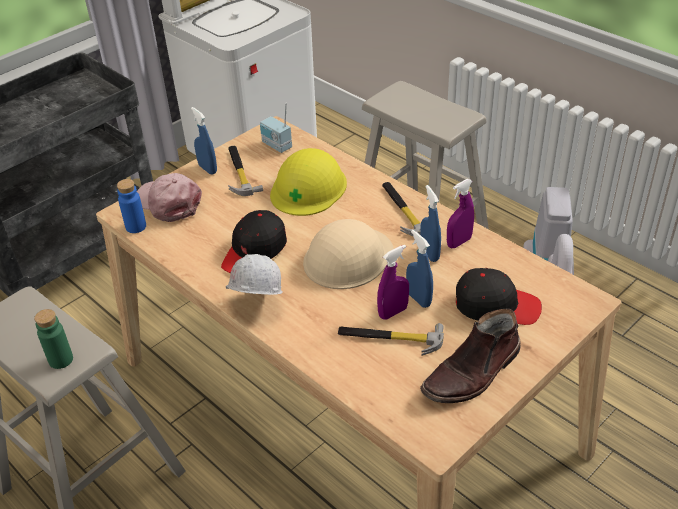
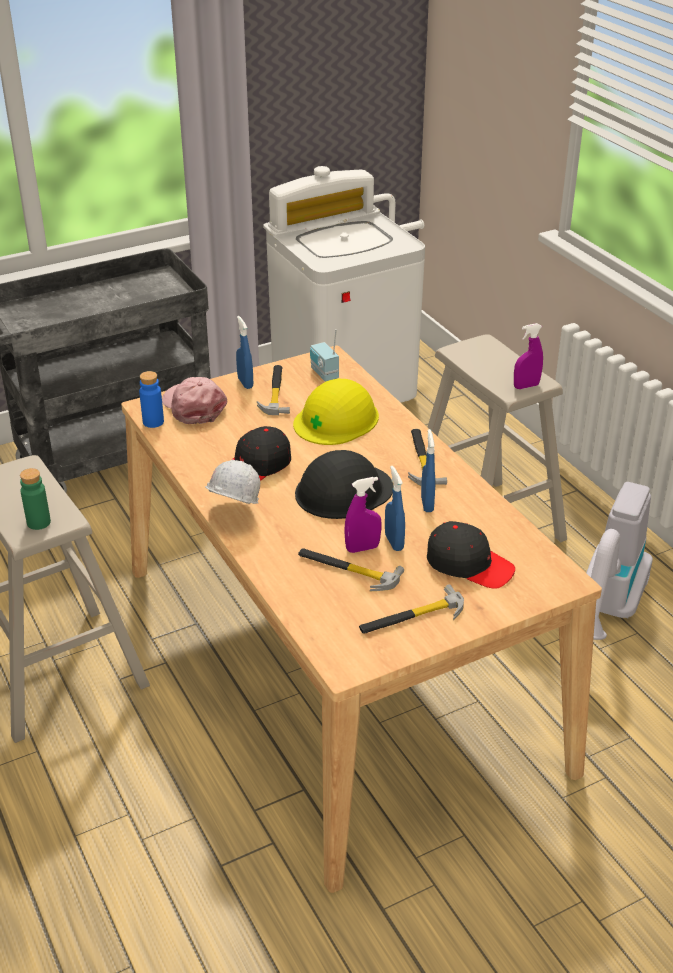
camera: 15 degrees right, 5 degrees down
beige hard hat [303,219,394,289] -> black hard hat [295,450,393,519]
brown boot [420,309,521,403] -> hammer [359,585,464,634]
purple spray bottle [447,179,474,248] -> purple spray bottle moved to [514,323,543,389]

